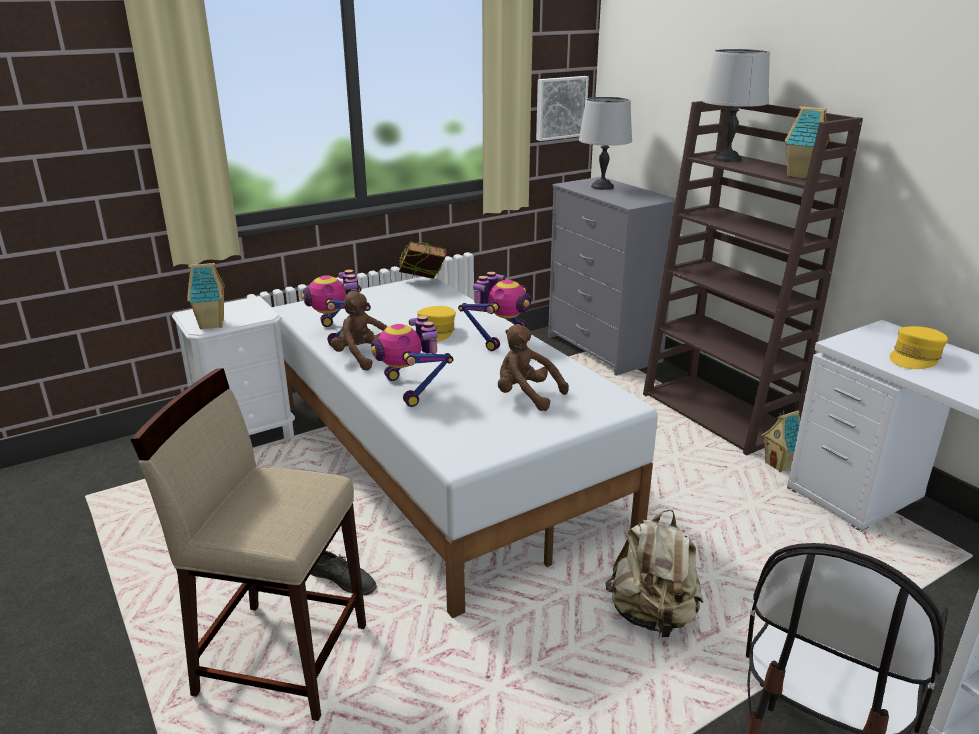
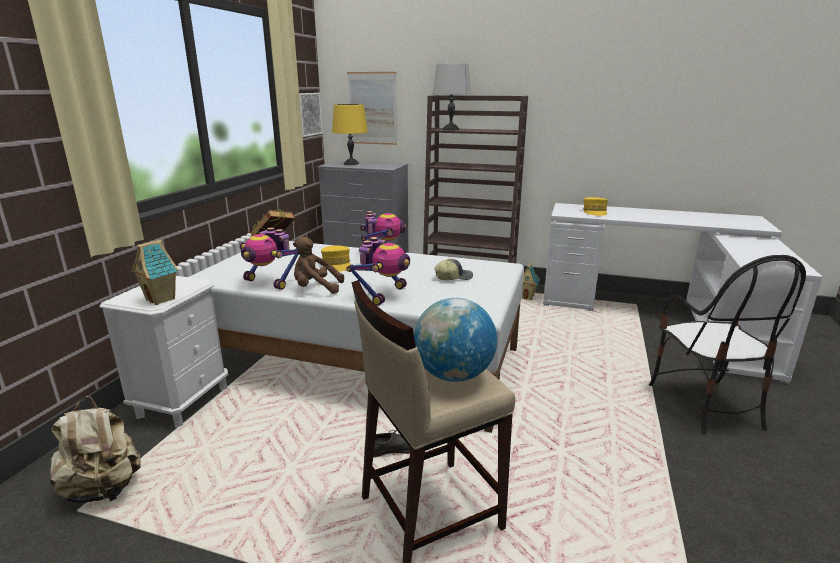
camera: 40 degrees left, 5 degrees down
toy robot [371,315,453,407] -> toy robot turned 90 degrees counterclockwise [347,237,410,306]
brown plush toy [498,324,569,411] -> cap [434,259,473,280]
grey table lamp [579,97,632,190] -> yellow table lamp [332,104,368,165]
beige backpack [605,510,703,637] -> beige backpack moved to [50,396,141,503]
toy house [784,106,831,179] -> none
none -> picture [347,72,398,145]
none -> globe [414,298,497,382]

